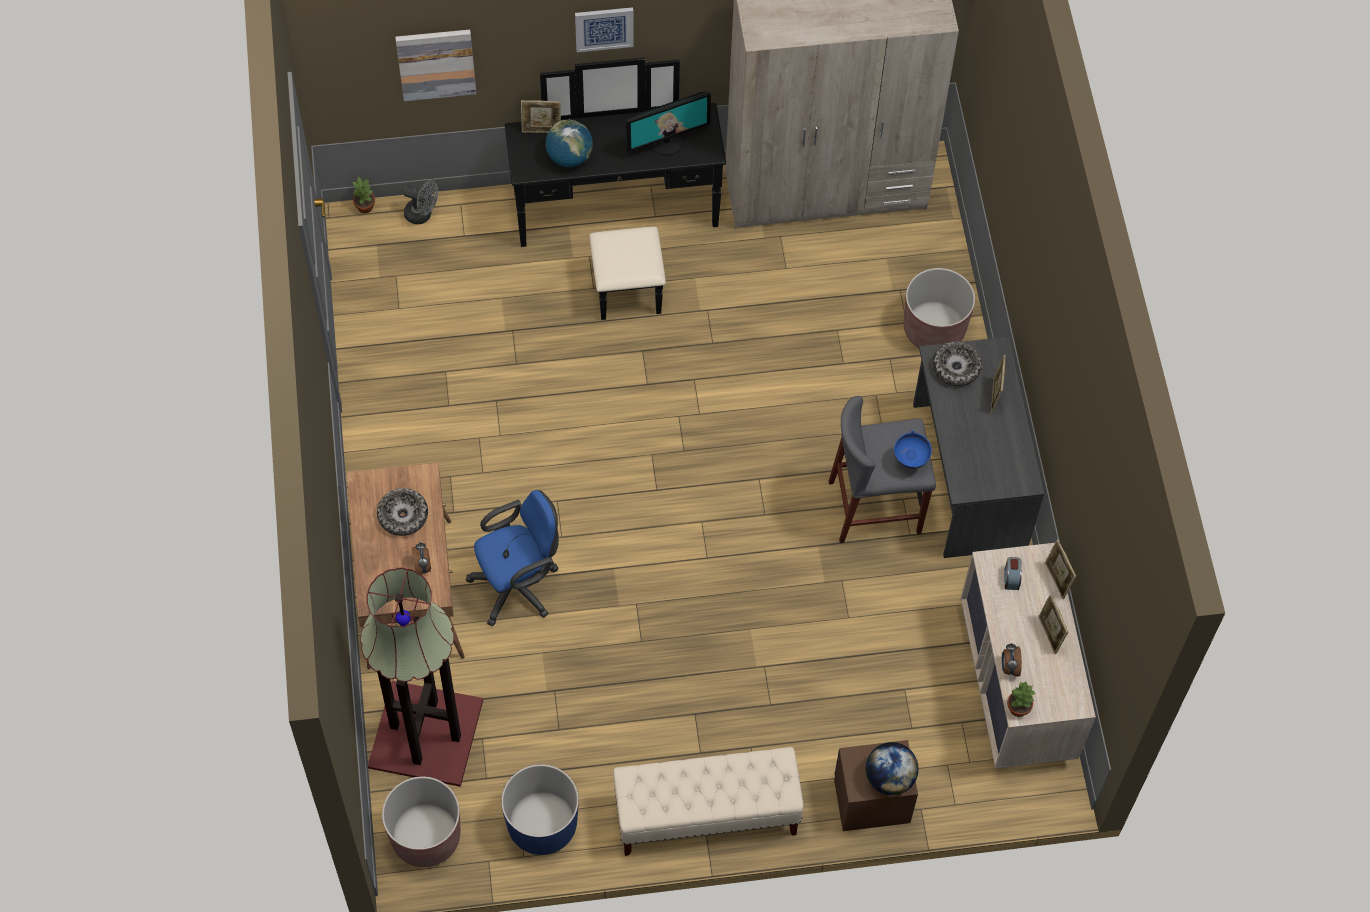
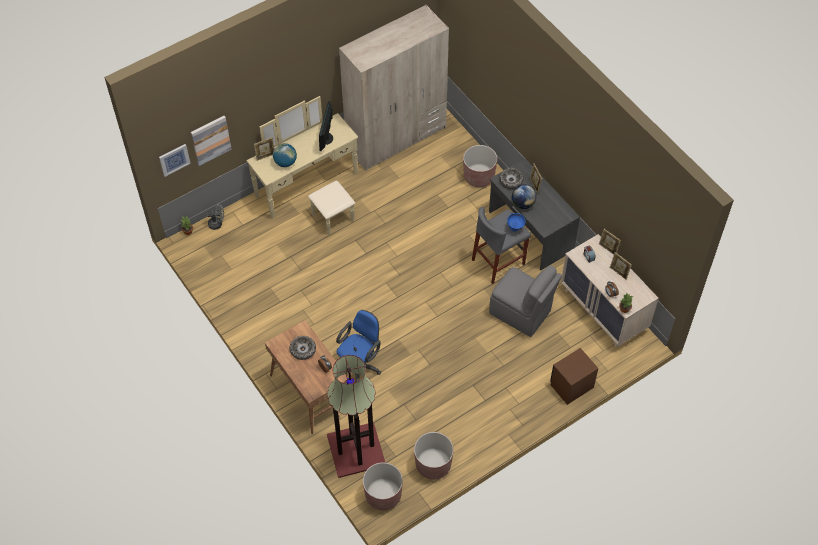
camera: 25 degrees left, 5 degrees down
blue planter [501,764,579,855] -> brown planter [414,432,454,479]
black dresser [505,57,726,320] -> beige dresser [247,96,358,235]
picture [575,7,634,52] -> picture moved to [159,144,191,177]
beige bench [613,747,804,856] -> none
monitor [626,91,711,155] -> monitor turned 150 degrees clockwise [319,101,333,151]
globe [866,742,919,795] -> globe moved to [512,185,536,209]
none -> grey chair [489,266,562,337]

